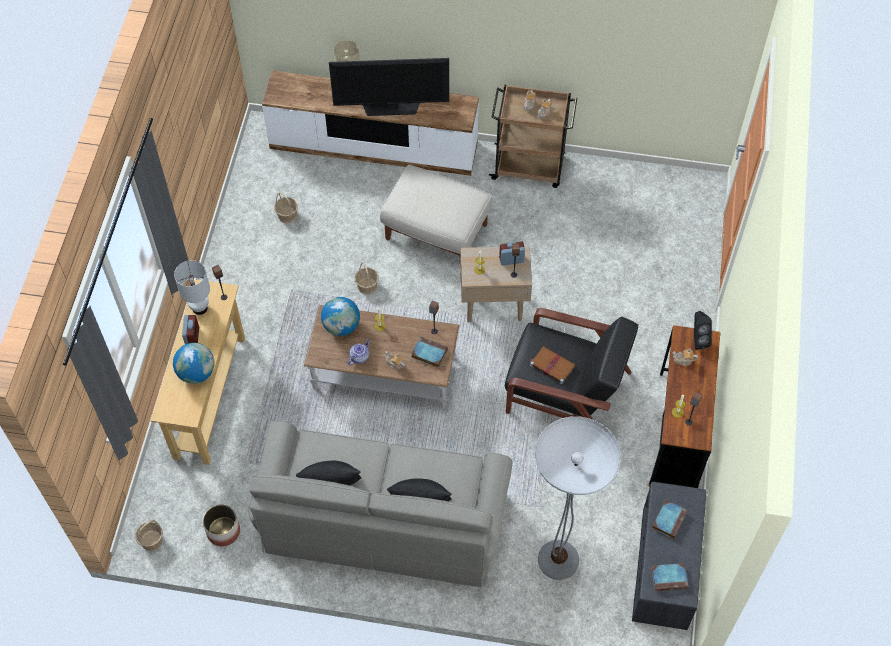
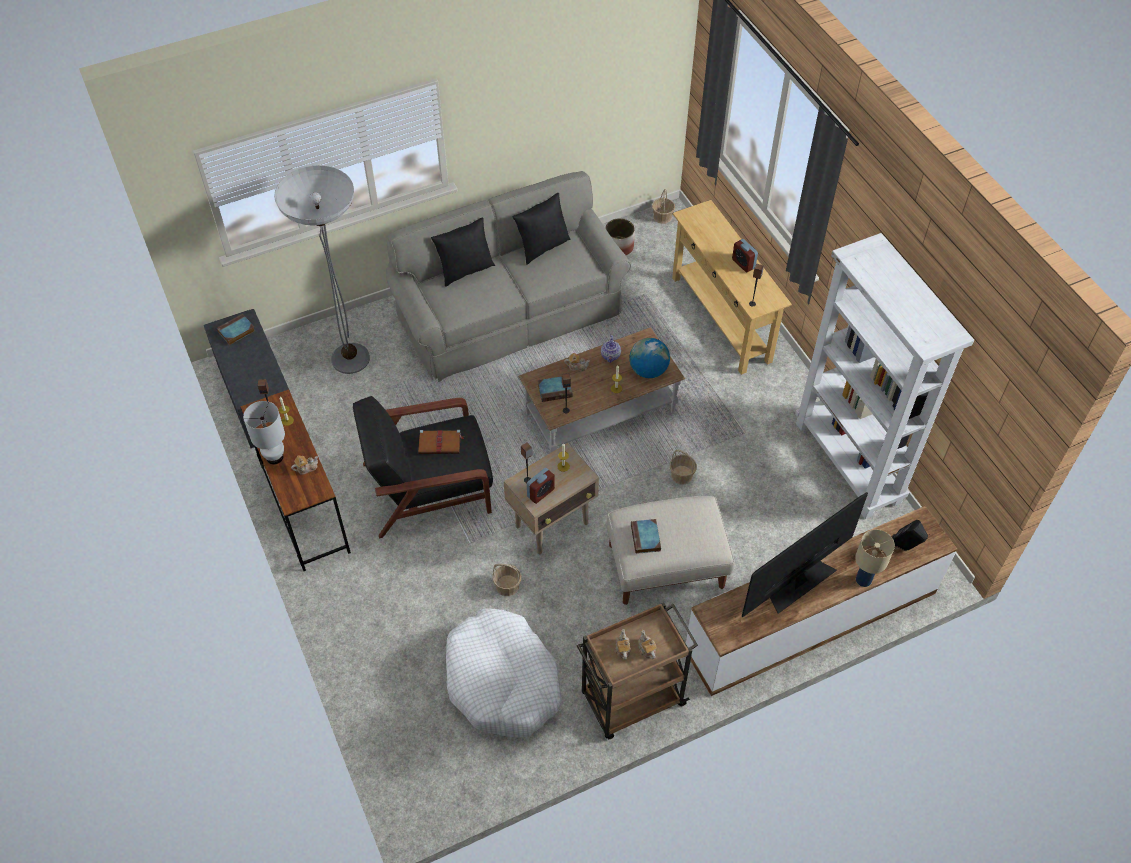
camera: 145 degrees right, 5 degrees down
globe [173,343,214,384] -> none
white table lamp [174,260,210,315] -> white table lamp moved to [243,401,285,464]
basket [274,192,298,223] -> basket moved to [492,564,521,596]
book [652,500,688,539] -> book moved to [631,519,661,554]
black speaker [694,311,712,350] -> black speaker moved to [892,520,928,551]
none -> white dog bed [446,608,562,738]
none -> white bookcase [795,233,974,519]

